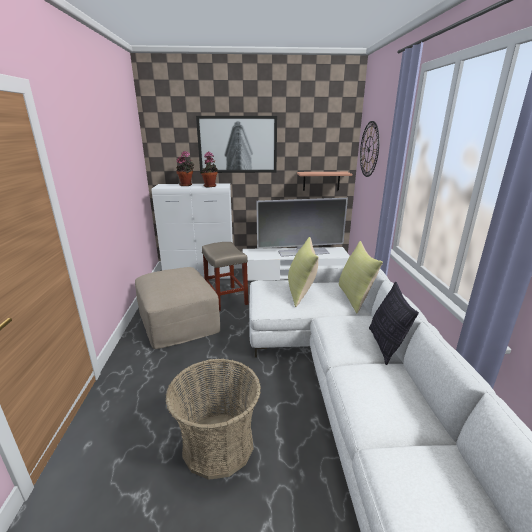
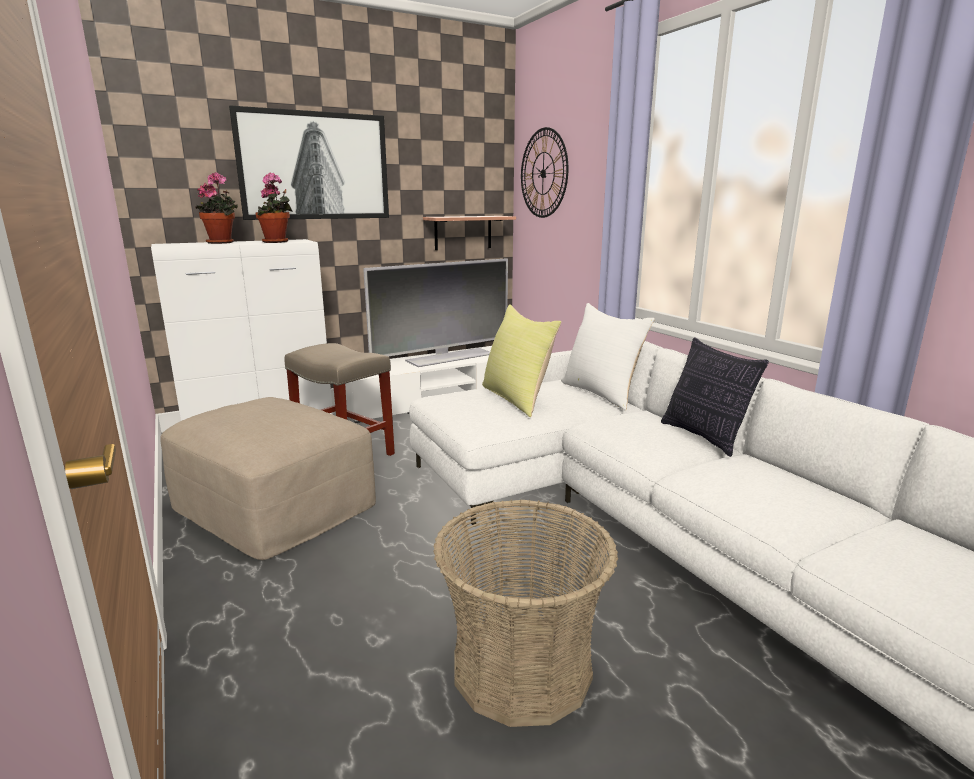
camera: 25 degrees left, 5 degrees down
yellow pillow [339,241,383,314] -> white pillow [561,303,655,410]

